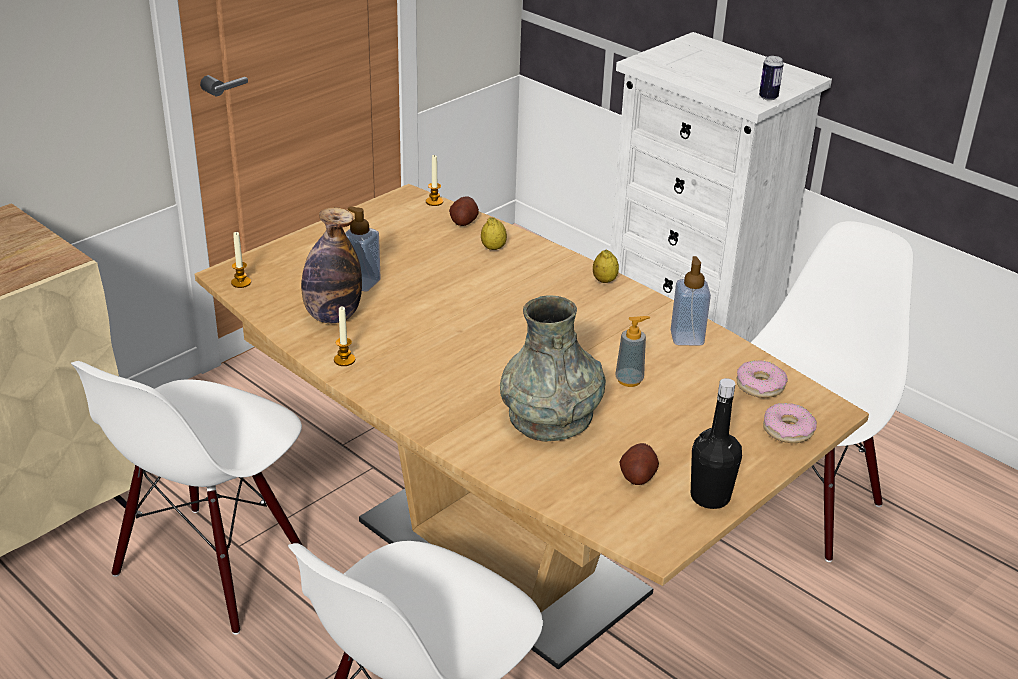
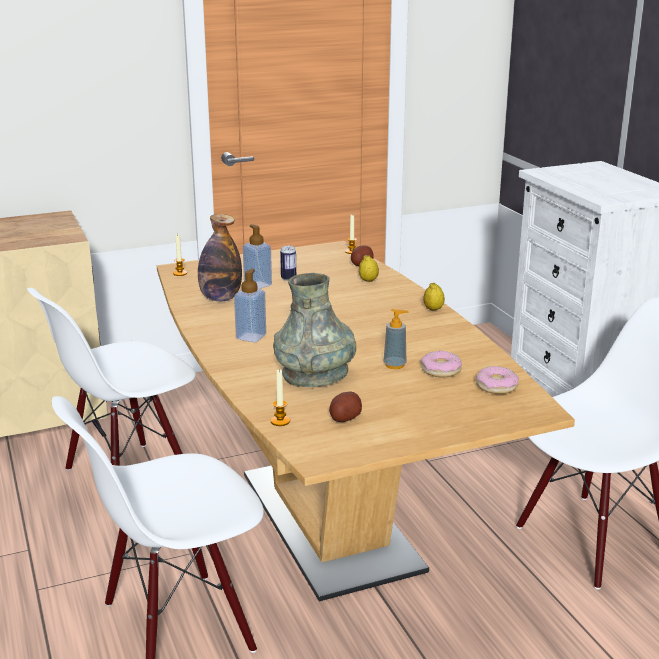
camera: 25 degrees right, 10 degrees down
candle [334,306,355,366] -> candle moved to [271,369,290,426]
soap dispenser [671,256,711,346] -> soap dispenser moved to [234,269,266,342]
black bottle [691,378,742,509] -> none
can [759,56,783,101] -> can moved to [280,246,296,281]
donut [763,403,817,443] -> donut moved to [421,351,462,377]

